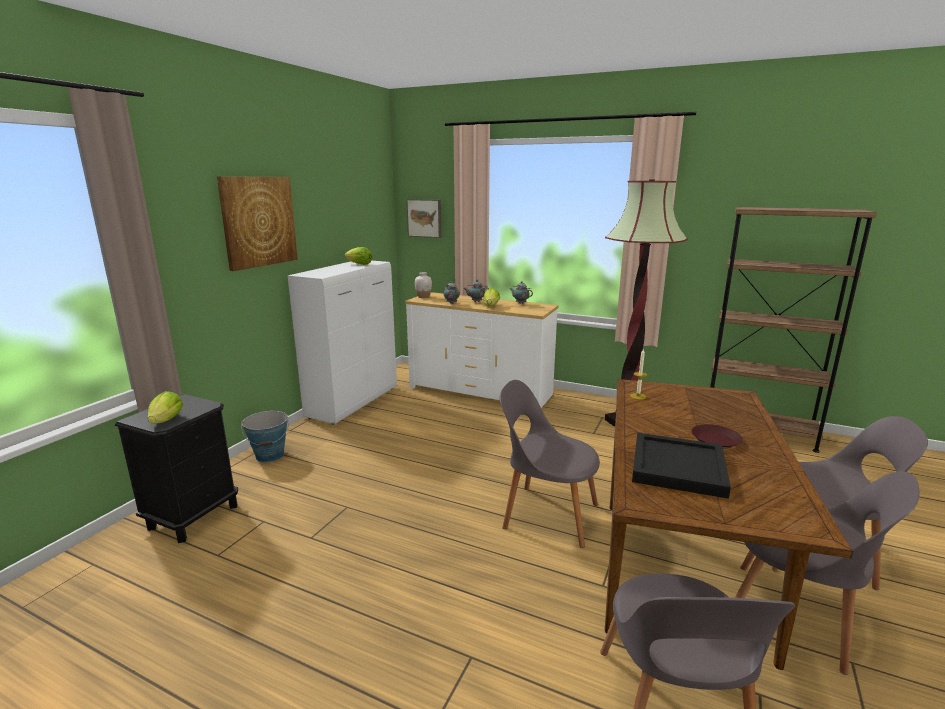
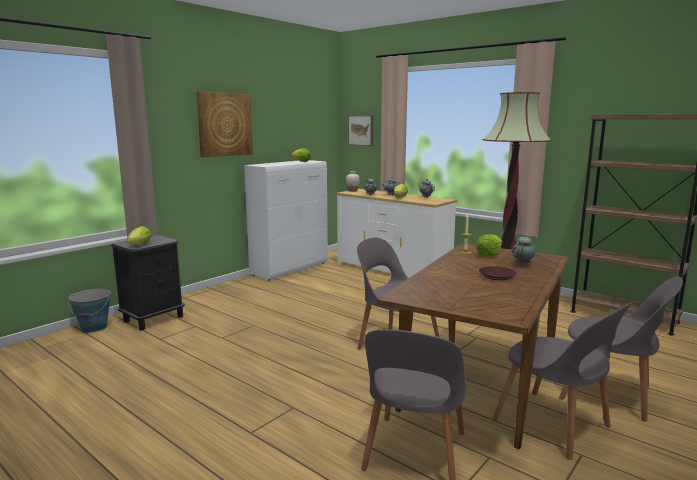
camera: 15 degrees right, 5 degrees down
bucket [241,411,289,462] -> bucket moved to [68,289,111,333]
black tray [632,432,731,499] -> none
none -> lettuce [476,234,502,257]
none -> teapot [512,234,535,265]

